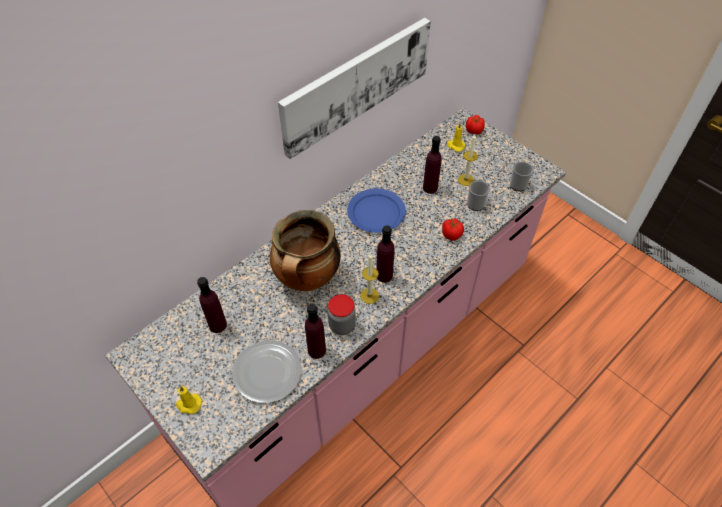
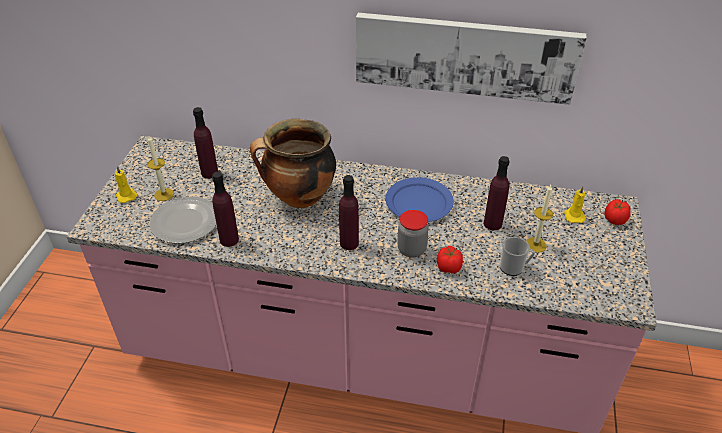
camera: 55 degrees right, 10 degrees down
jar [327,294,356,335] -> jar moved to [397,210,429,258]
candle [360,253,379,304] -> candle moved to [147,136,174,201]
mug [510,161,533,191] -> none

